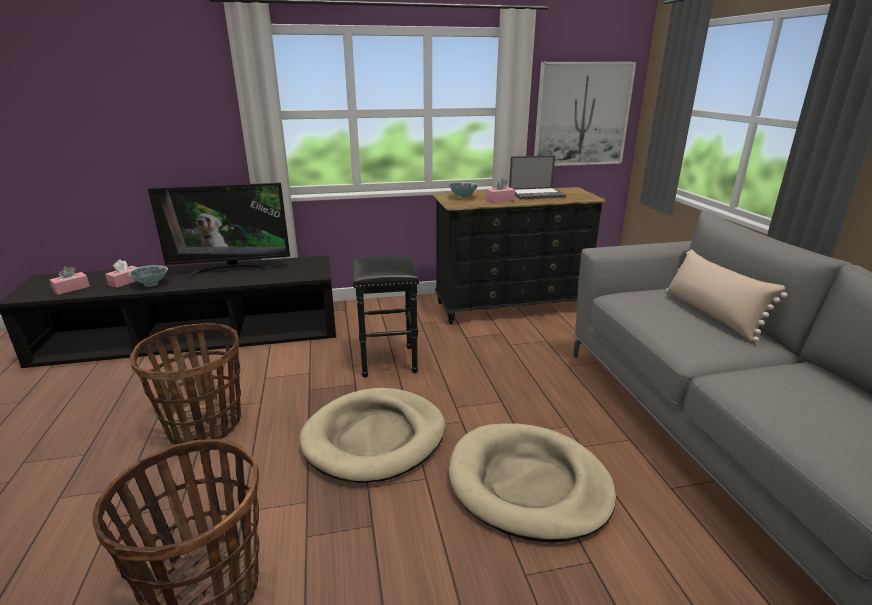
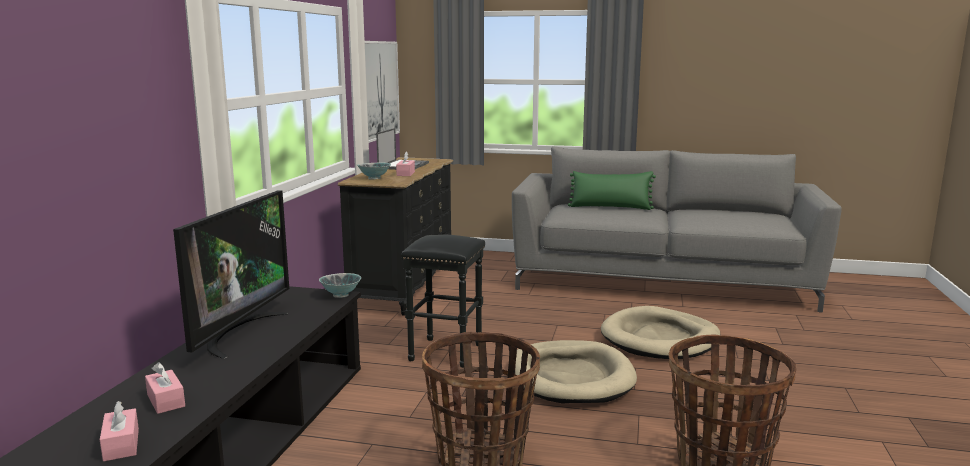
camera: 65 degrees left, 10 degrees down
bowl [129,265,168,287] -> bowl moved to [319,273,361,298]
beige pillow [666,249,788,342] -> green pillow [568,171,656,210]

